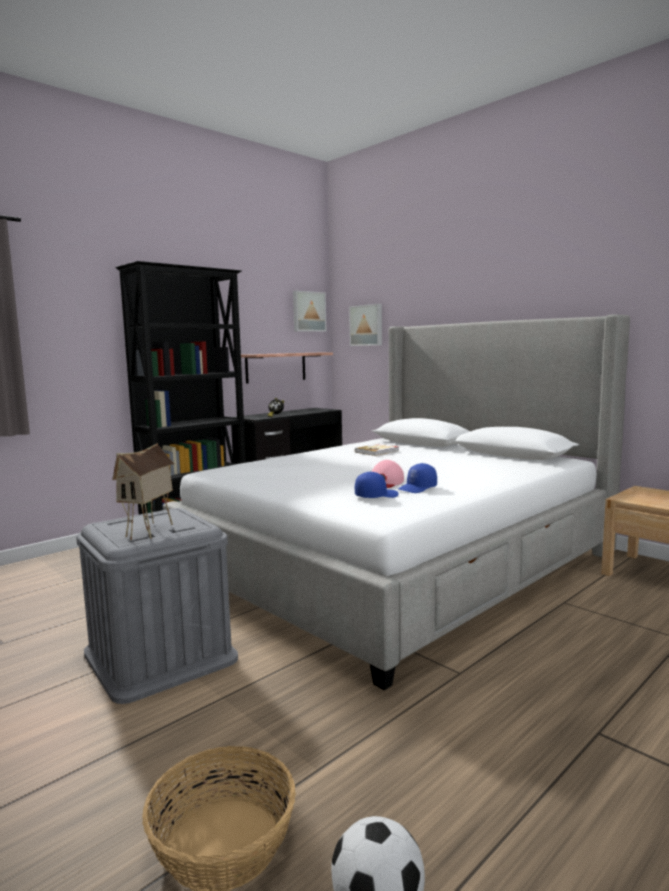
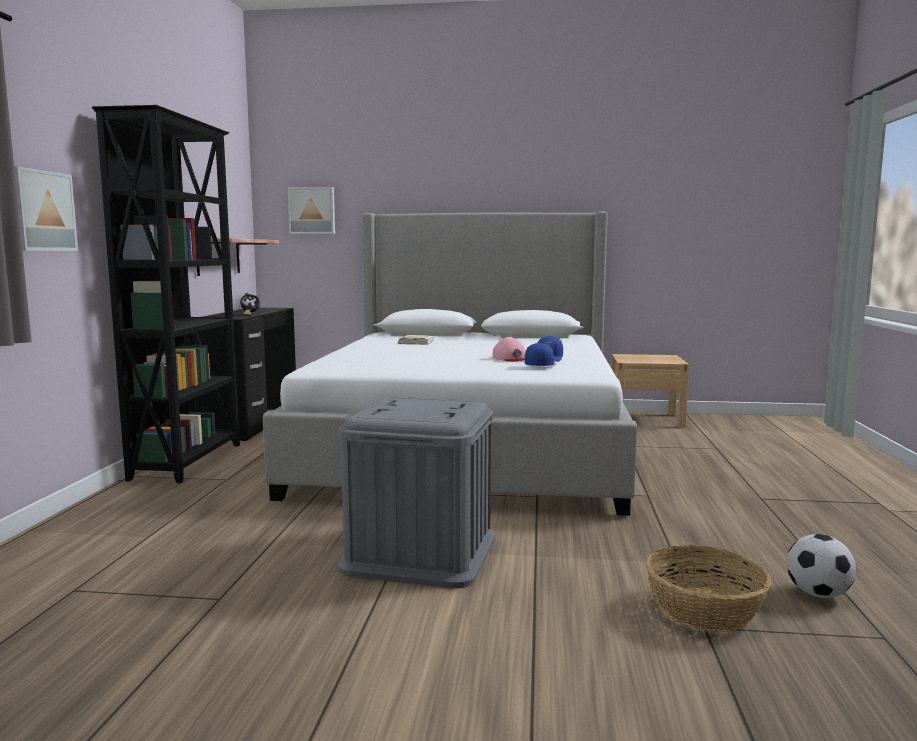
camera: 40 degrees left, 0 degrees up
toy house [112,443,174,540] -> none
picture [293,291,327,332] -> picture moved to [14,166,78,251]

